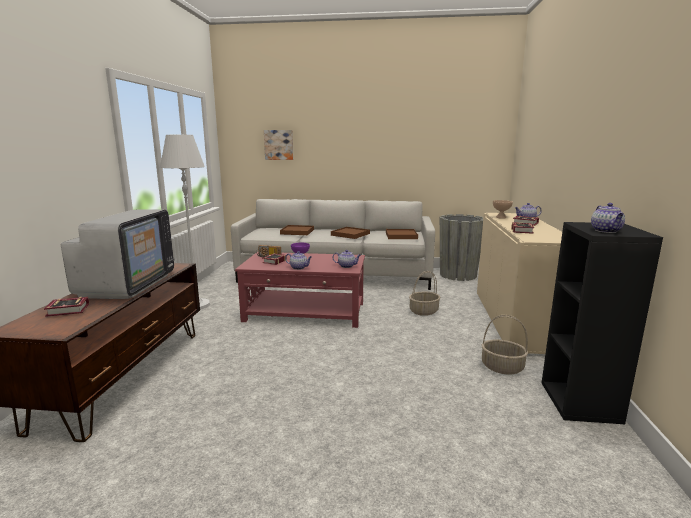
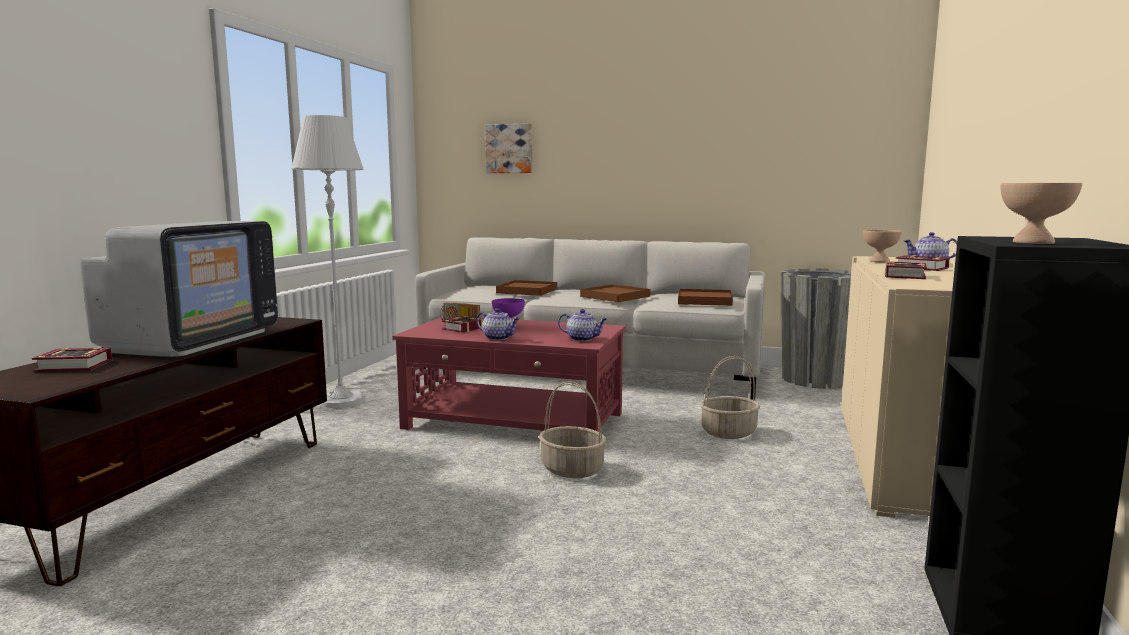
camera: 10 degrees right, 5 degrees down
basket [481,315,528,374] -> basket moved to [539,381,606,478]
teapot [591,203,625,233] -> beige bowl [1001,183,1082,244]

